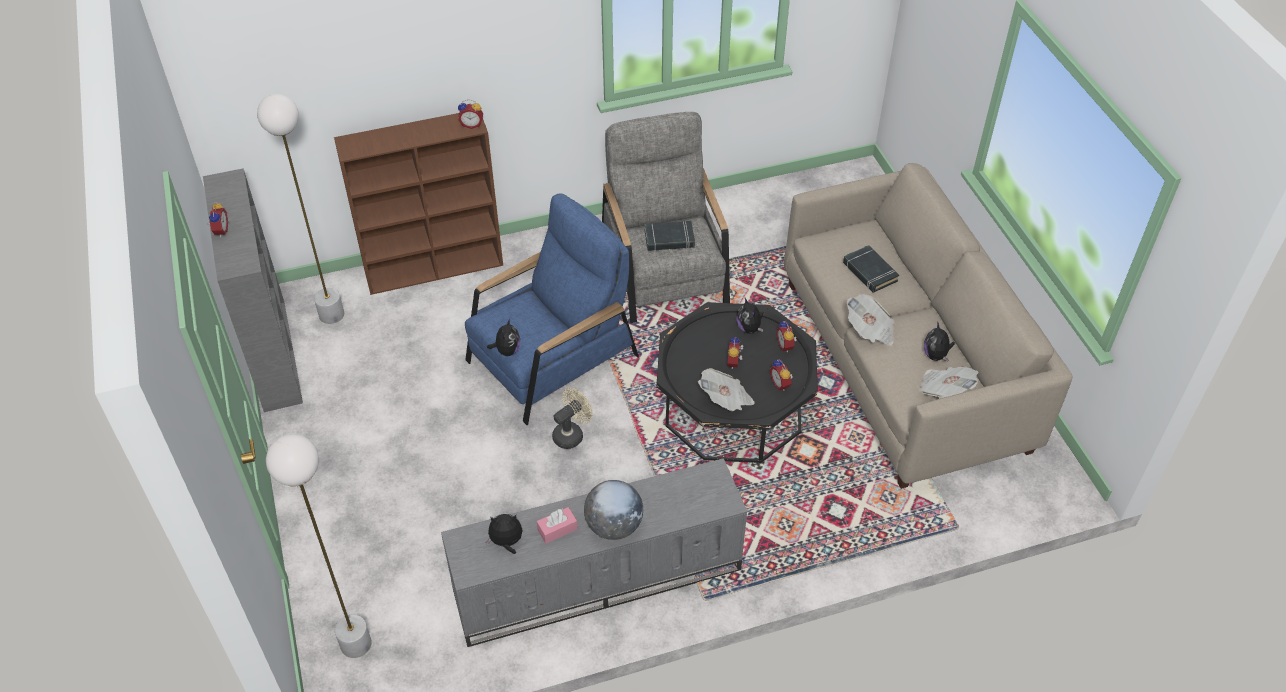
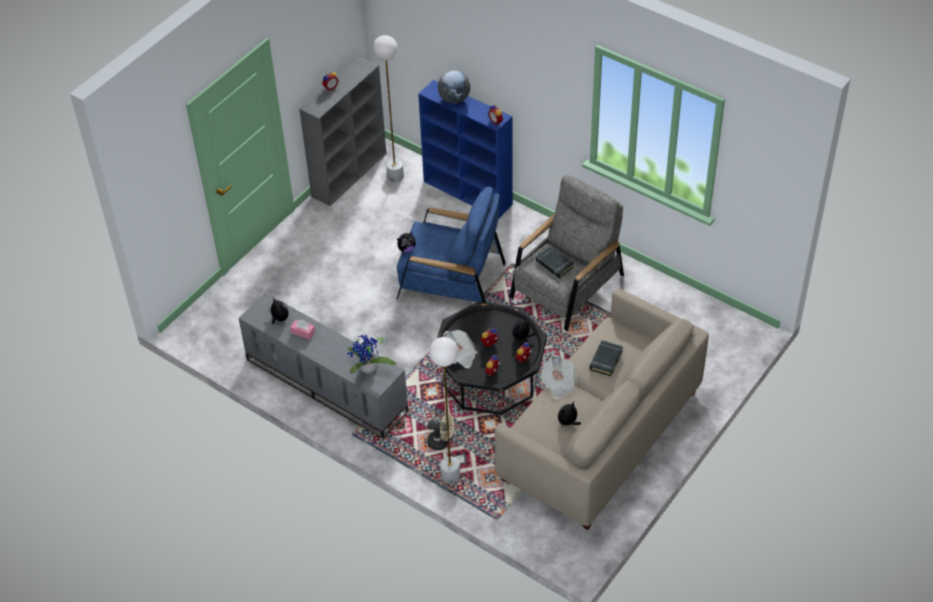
camera: 55 degrees right, 0 degrees up
white floor lamp [266,434,372,658] -> white floor lamp moved to [429,337,460,484]
brown bookcase [334,113,503,295] -> blue bookcase [418,80,513,219]
beige fan [552,388,592,449] -> beige fan moved to [427,413,454,450]
globe [584,480,643,540] -> globe moved to [438,71,470,103]
newspaper [918,366,978,398] -> none
none -> potted plant [347,334,396,374]

